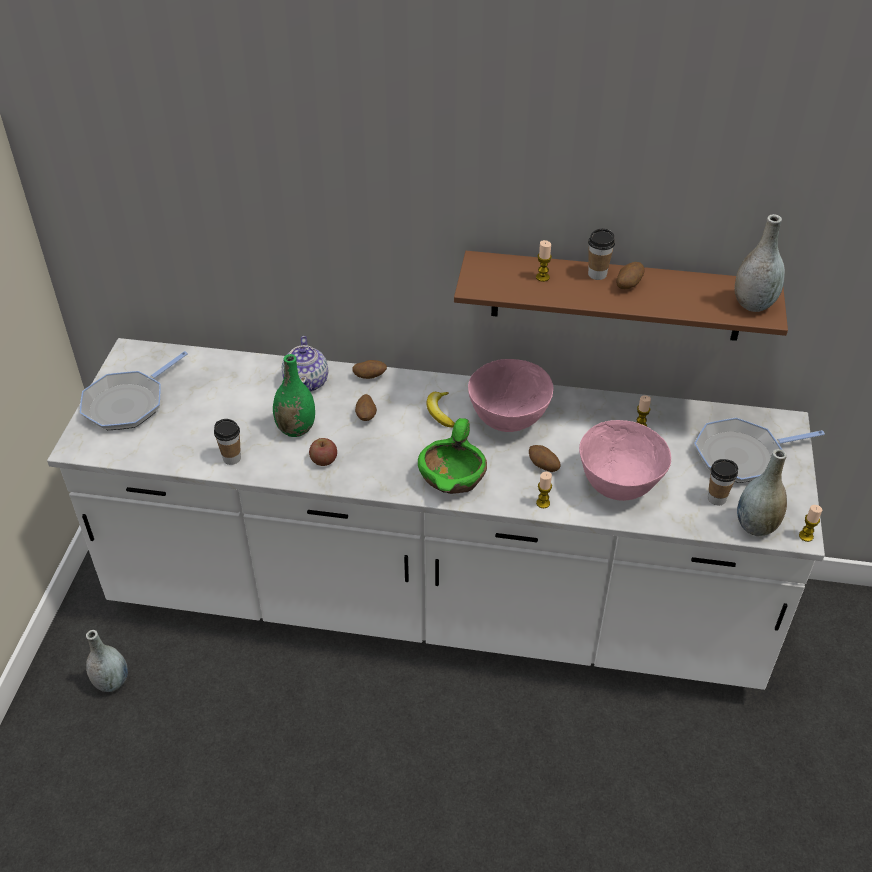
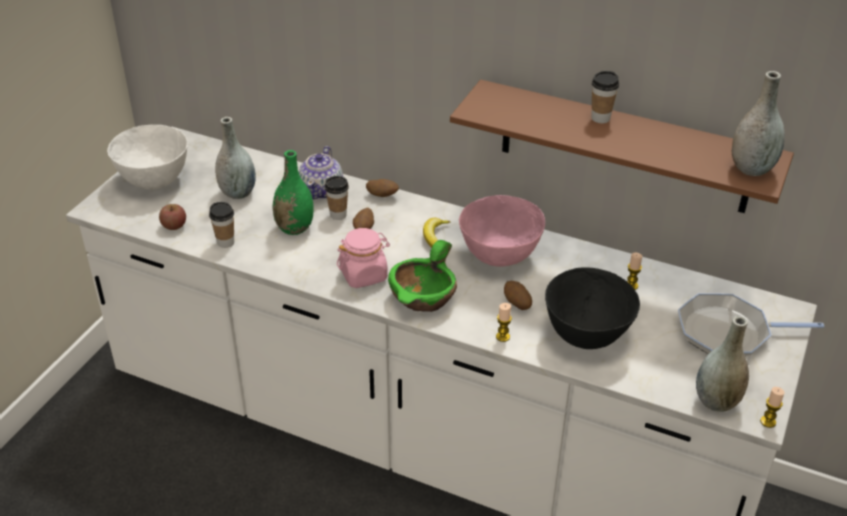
camera: 15 degrees right, 5 degrees down
frying pan [80,351,188,430] -> white bowl [107,125,188,189]
grey vase [86,630,128,692] -> grey vase moved to [215,117,256,199]
apple [309,438,337,466] -> apple moved to [159,204,186,230]
candle [536,240,552,282] -> none
pink bowl [579,420,671,501] -> black bowl [545,267,640,349]
potato [616,262,644,289] -> none
cup [708,459,738,505] -> cup moved to [325,176,349,220]
none -> pink jar [337,228,390,288]

